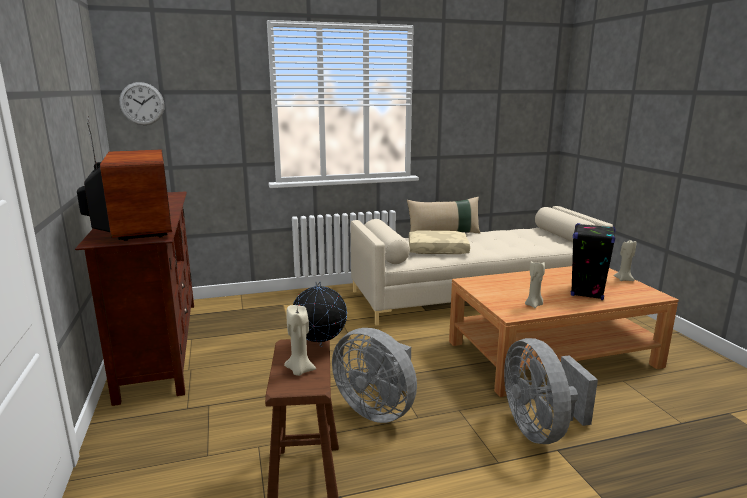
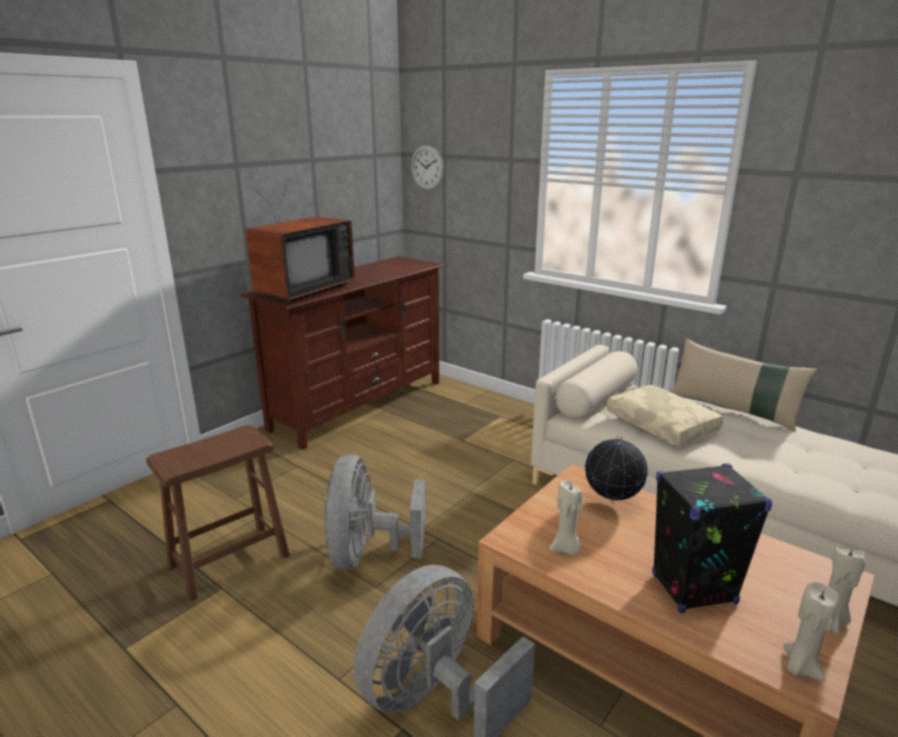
camera: 55 degrees right, 5 degrees up
beige candle [284,305,316,376] -> beige candle moved to [783,581,839,681]
globe [293,282,347,347] -> globe moved to [585,435,648,504]

